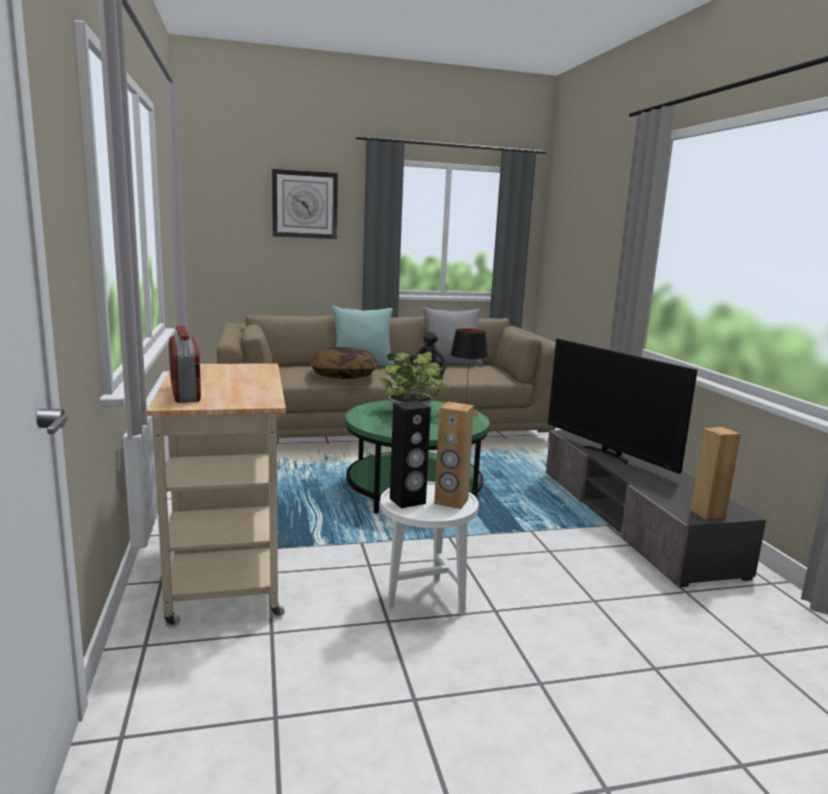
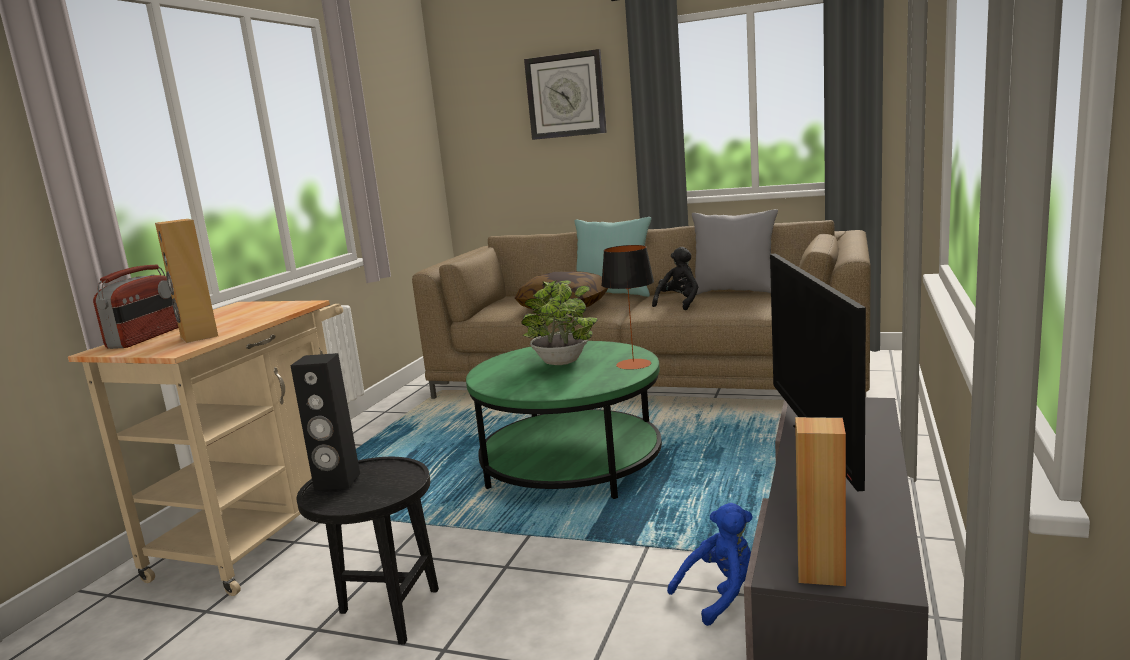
camera: 35 degrees right, 0 degrees up
white side table [380,482,479,615] -> black side table [297,457,439,645]
brown speaker [434,402,474,509] -> brown speaker moved to [155,219,218,343]
none -> blue plush toy [667,503,753,626]

